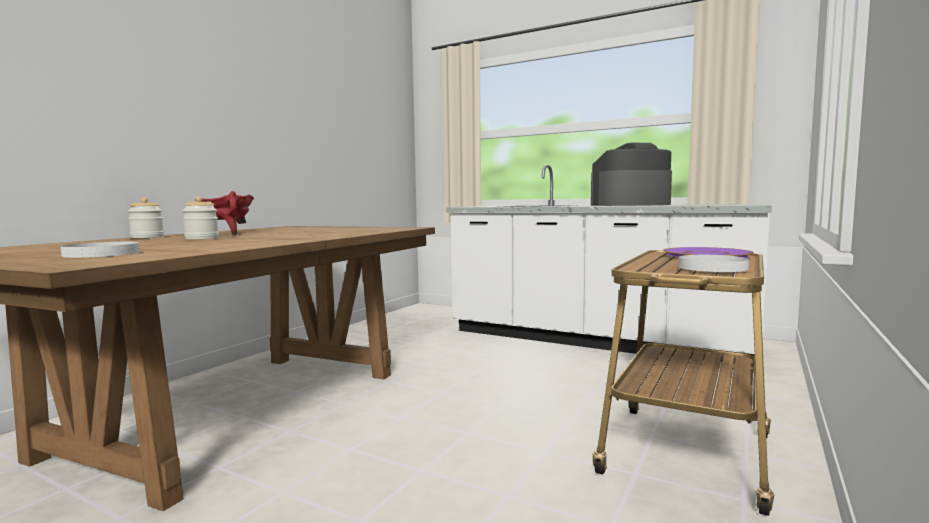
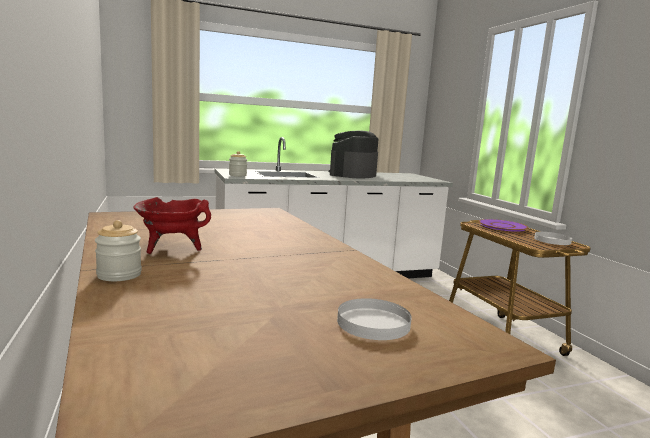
camera: 50 degrees left, 5 degrees up
jar [182,196,219,240] -> jar moved to [229,151,247,176]

